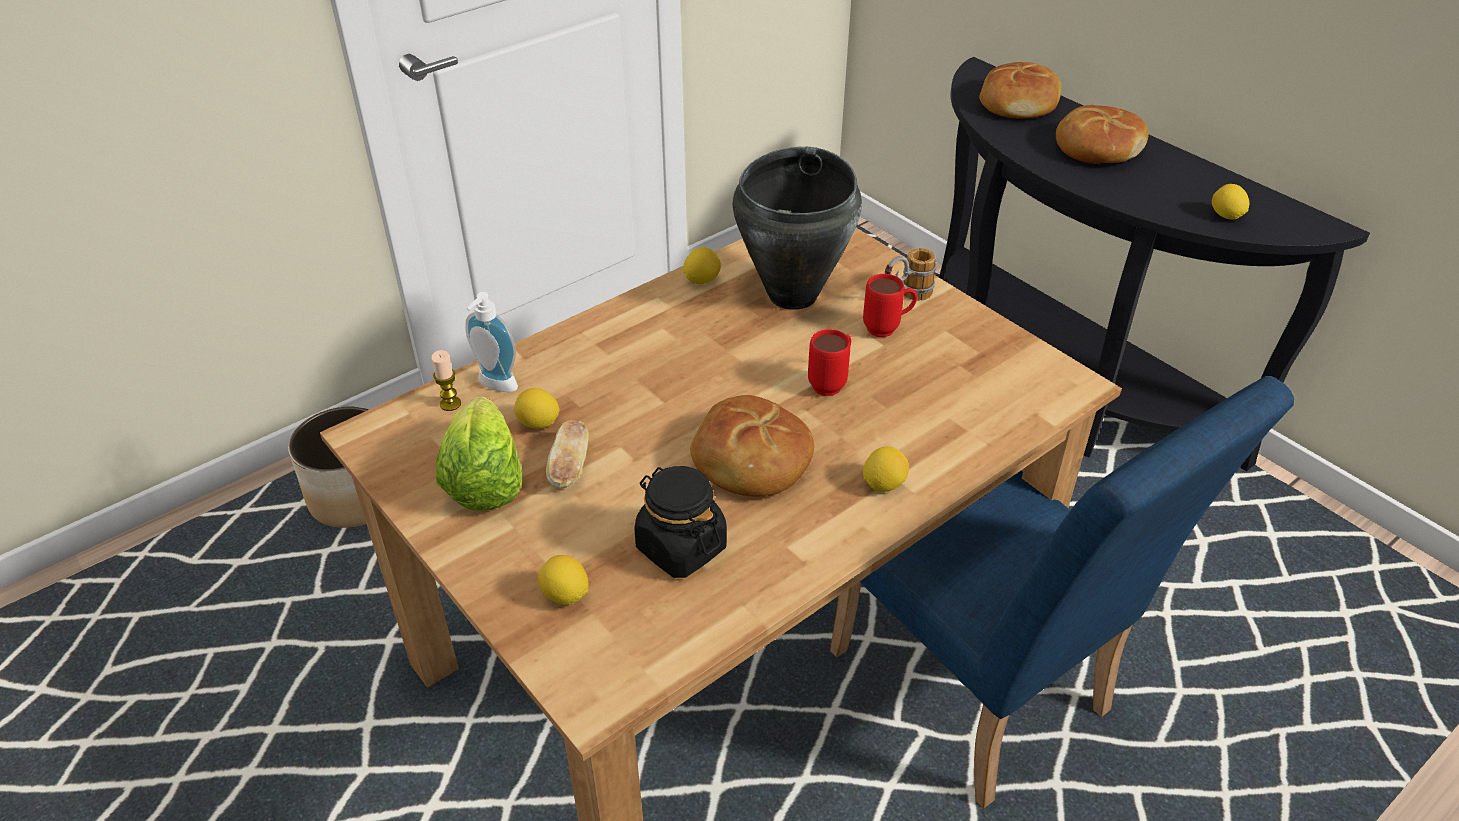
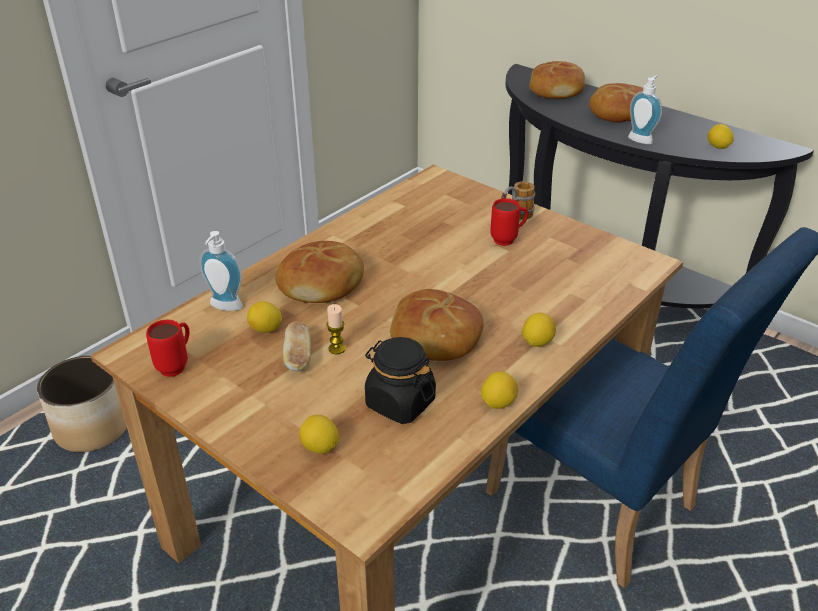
camera: 10 degrees left, 5 degrees down
candle [431,350,461,411] -> candle moved to [327,304,346,355]
lettuce [436,397,522,511] -> none
lemon [683,247,721,284] -> lemon moved to [481,371,518,409]
black cooking pot [733,146,862,310] -> none
red mug [808,329,851,396] -> red mug moved to [146,320,190,377]
none -> bread [275,241,364,303]
none -> soap dispenser [628,75,662,144]

